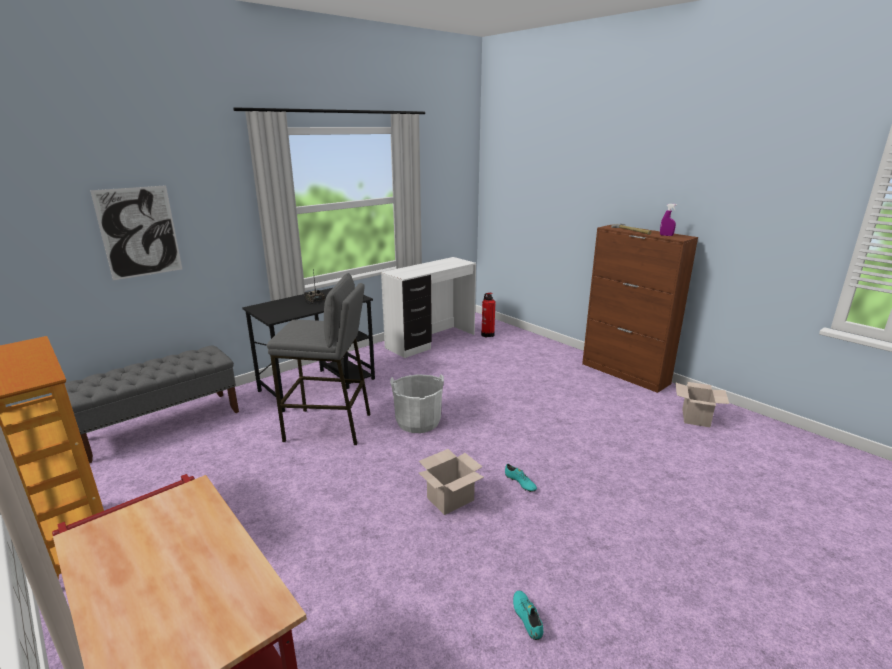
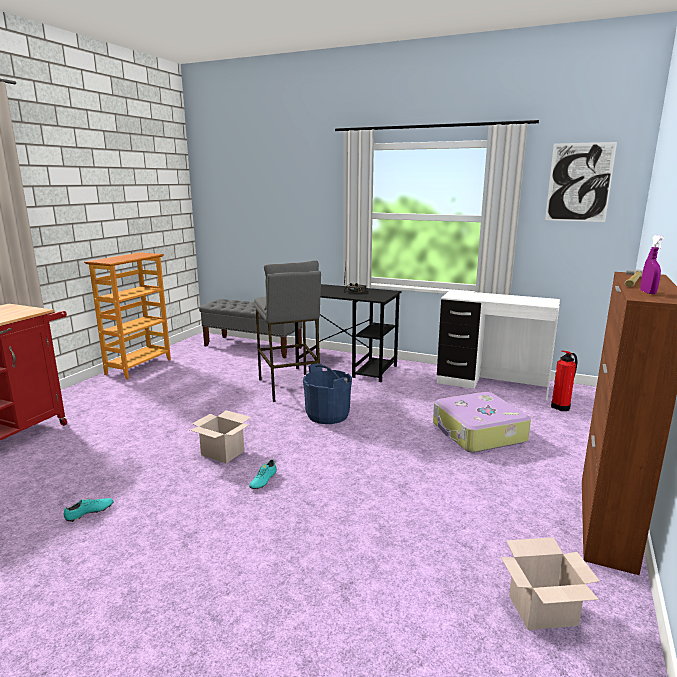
camera: 65 degrees right, 5 degrees down
picture [90,185,182,280] -> picture moved to [545,142,617,222]
white bucket [390,374,444,433] -> blue bucket [303,363,352,424]
none -> suitcase [433,392,531,453]

